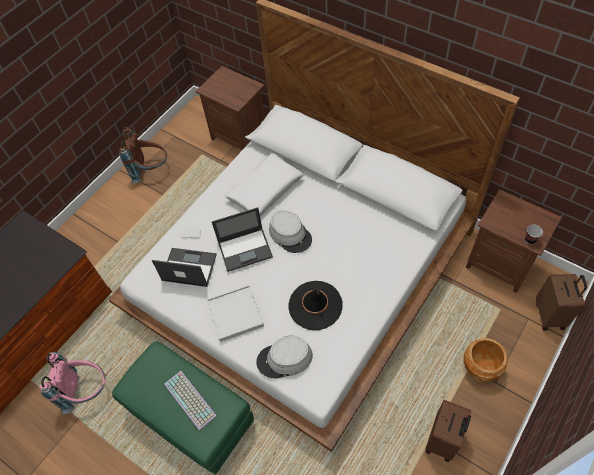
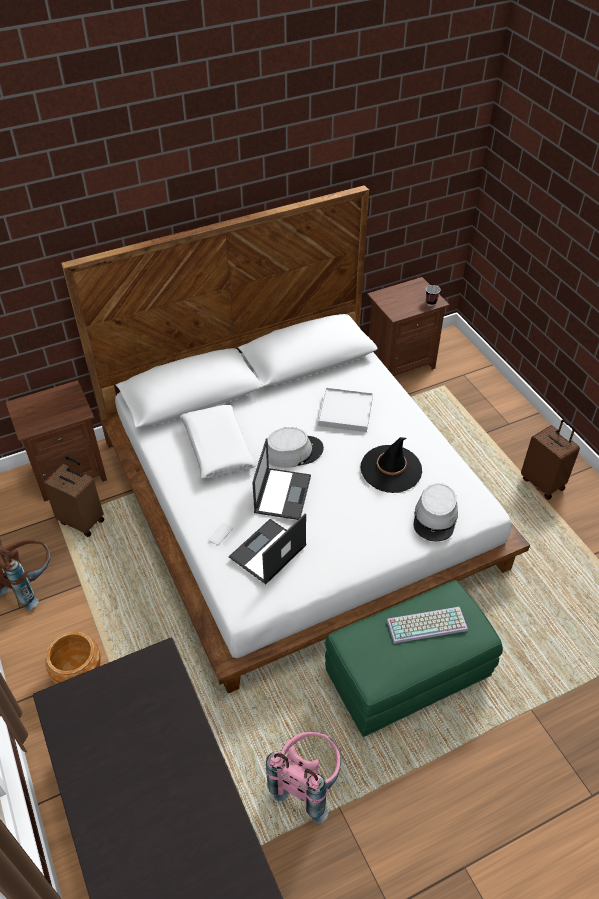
camera: 65 degrees left, 10 degrees down
white tray [207,285,264,342] -> white tray moved to [318,387,373,432]
brown planter [463,338,508,382] -> brown planter moved to [45,632,101,684]
brown suitcase [536,274,587,331] -> brown suitcase moved to [43,456,104,537]

